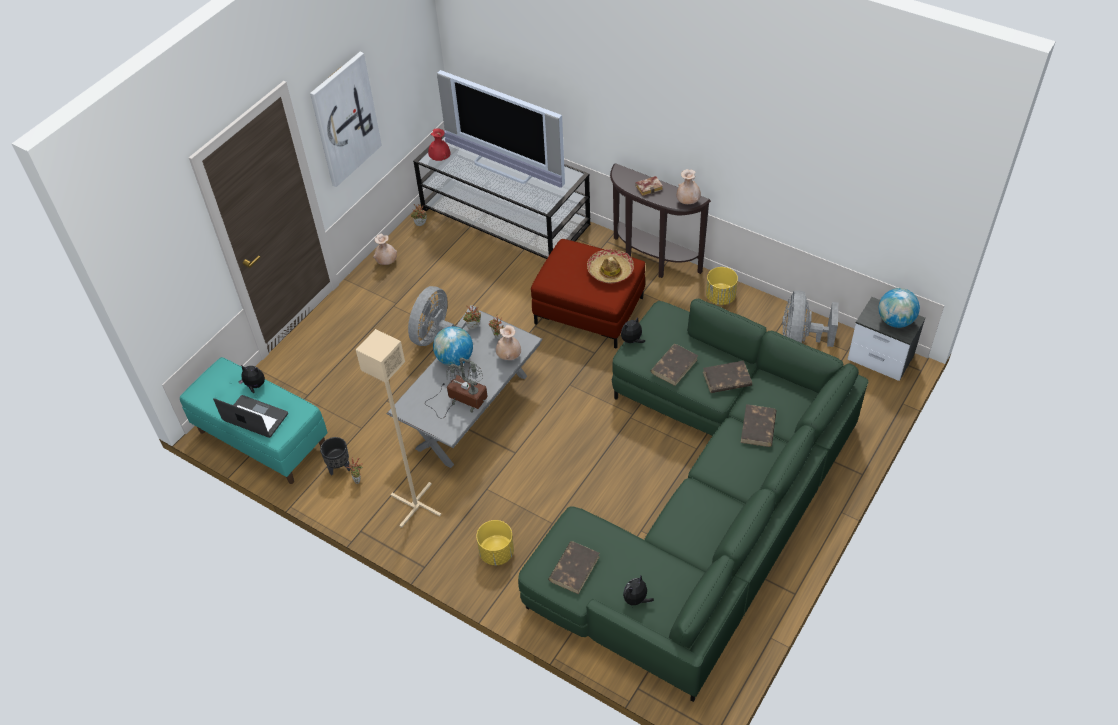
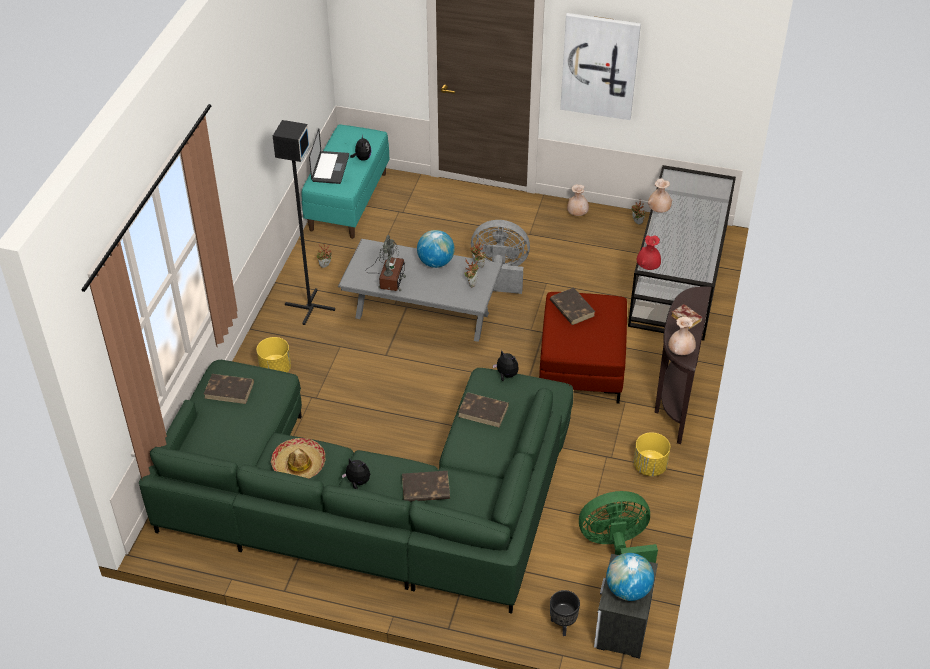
camera: 70 degrees right, 5 degrees down
black planter [320,437,351,475] -> black planter moved to [550,590,580,636]
beige floor lamp [356,329,441,528] -> black floor lamp [273,120,335,325]
red vase [428,128,450,161] -> red vase moved to [637,235,661,270]
television [437,70,565,188] -> none
beige vase [496,325,521,360] -> beige vase moved to [648,178,672,213]
hat [587,249,634,284] -> hat moved to [271,438,326,479]
plush toy [623,576,654,606] -> plush toy moved to [342,458,370,489]
brown book [703,361,752,393] -> brown book moved to [550,287,595,325]
grey fan [782,290,838,347] -> green fan [579,491,658,563]

